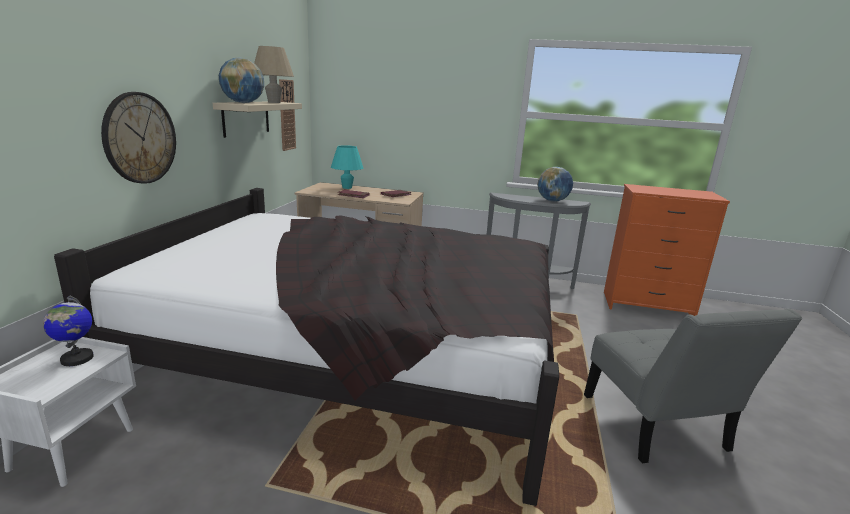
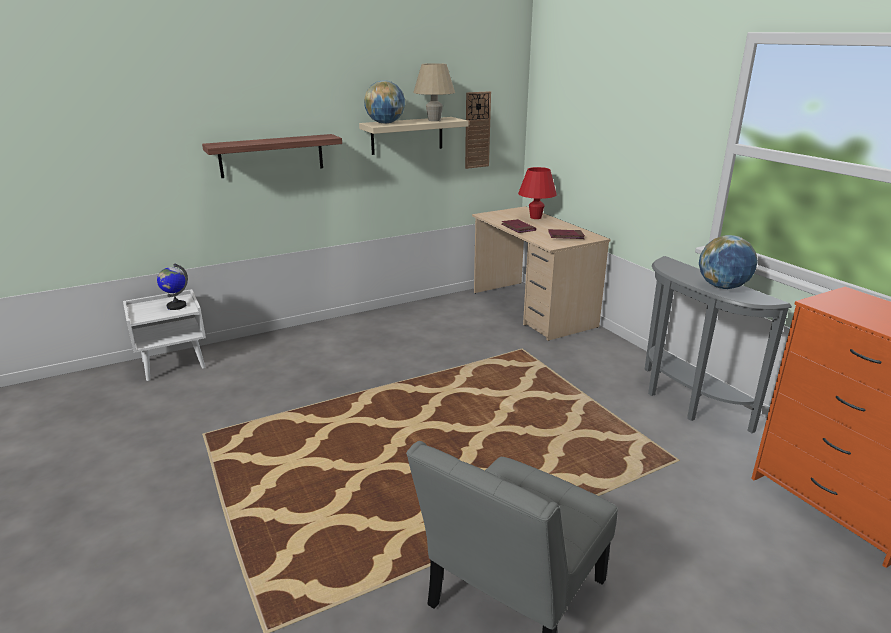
camera: 50 degrees right, 5 degrees up
black bed [54,188,559,506] -> none
wall clock [101,92,176,184] -> shelf [202,134,342,178]
turquoise table lamp [331,145,363,189] -> red table lamp [518,167,557,219]

